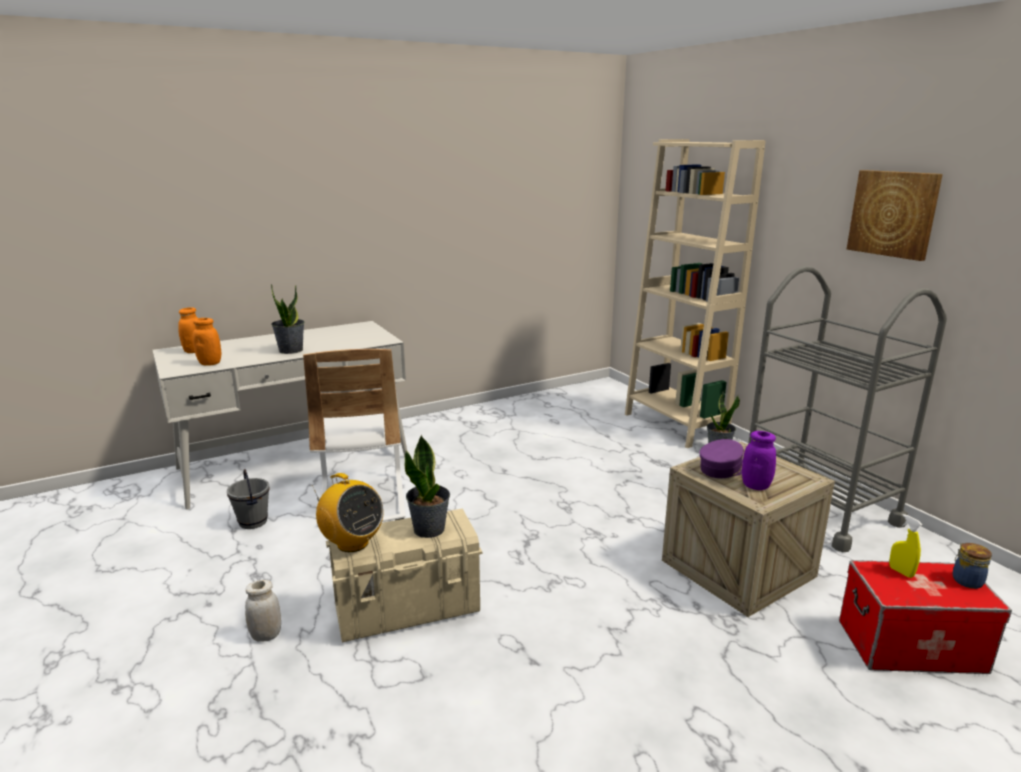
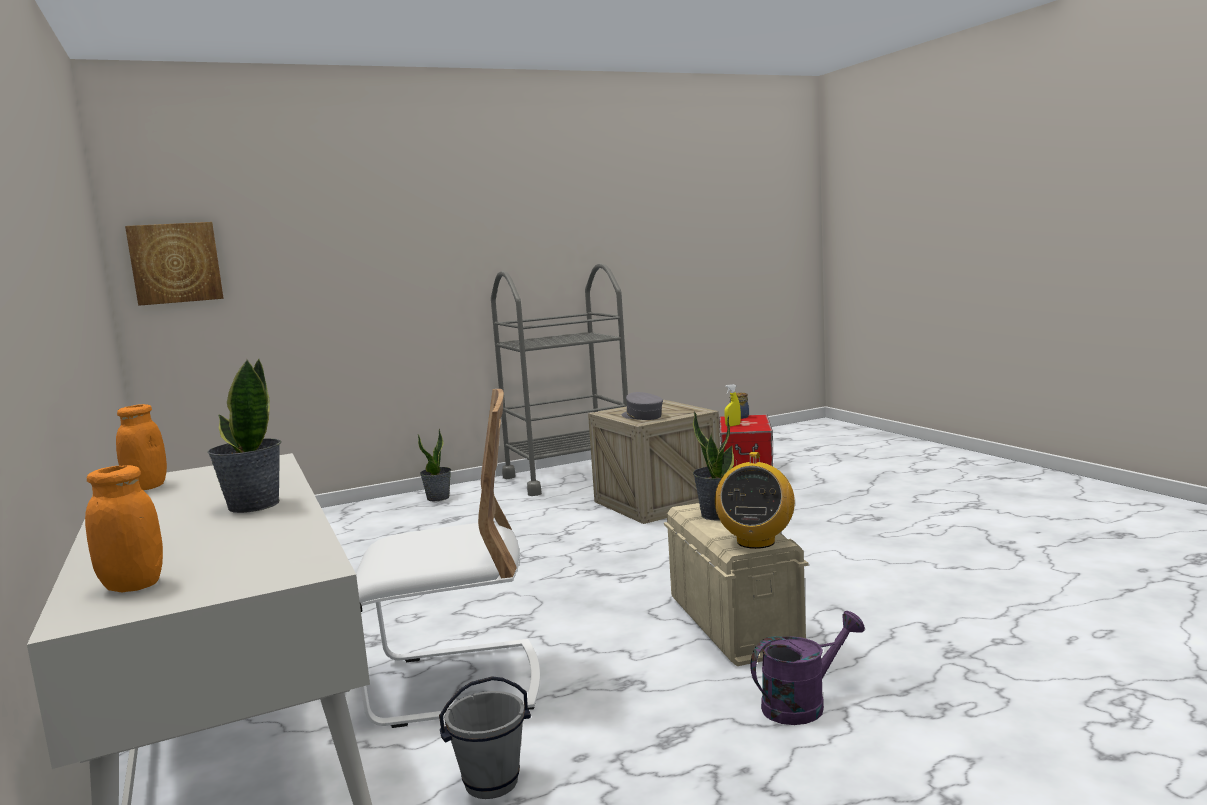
camera: 85 degrees left, 10 degrees down
orange jar [193,318,221,366] -> orange jar moved to [116,404,167,490]
white jar [245,580,281,641] -> purple watering can [751,611,865,725]
radio [312,473,384,552] -> radio turned 150 degrees clockwise [715,452,795,549]
beige bookcase [625,139,766,448] -> none
purple cap [699,439,744,478] -> grey cap [622,392,663,420]
purple jar [742,431,776,490] -> none
picture [847,170,943,261] -> picture moved to [125,222,224,306]

